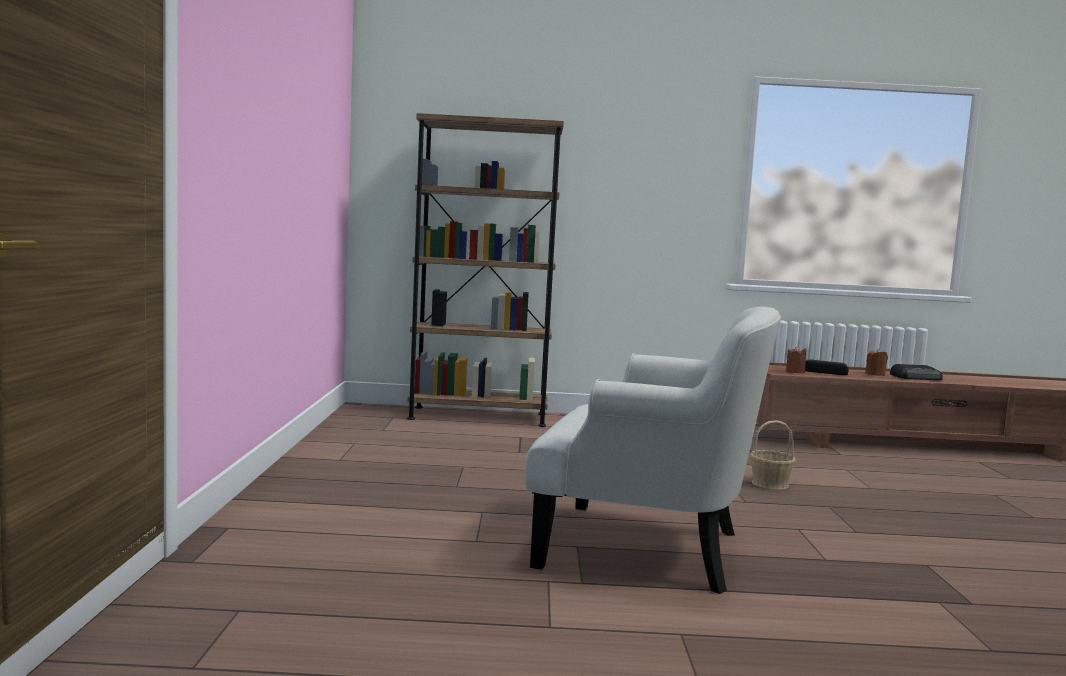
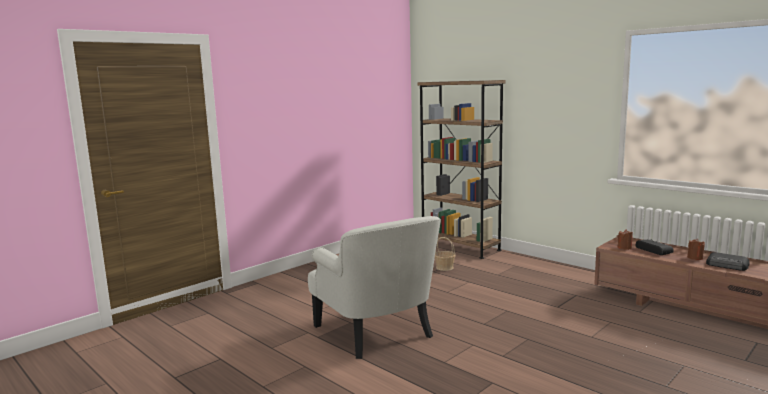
camera: 45 degrees right, 5 degrees up
basket [750,420,796,490] -> basket moved to [435,237,456,271]

